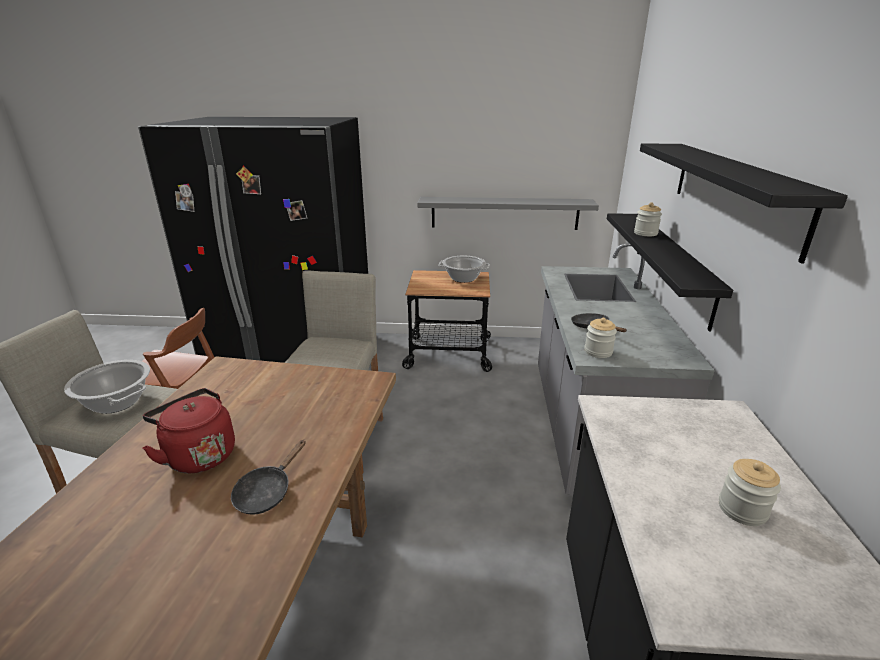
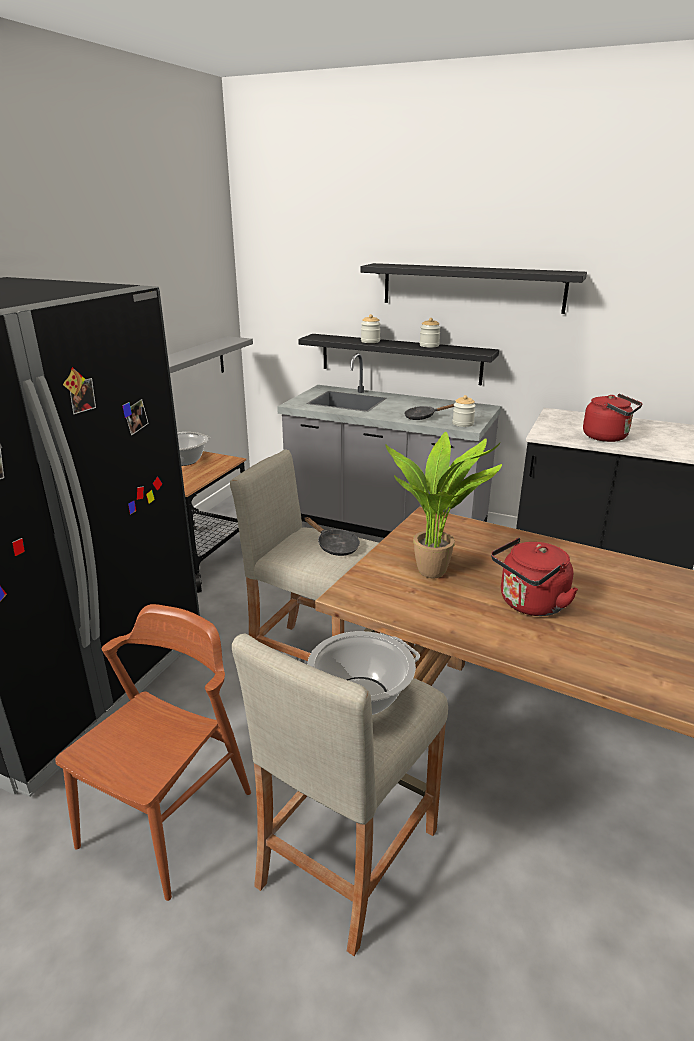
camera: 70 degrees left, 0 degrees up
black frying pan [231,440,306,515] -> black frying pan moved to [305,517,360,556]
jar [719,459,781,526] -> jar moved to [420,318,441,348]
none -> potted plant [385,432,502,578]
none -> red kettle [583,394,642,442]

